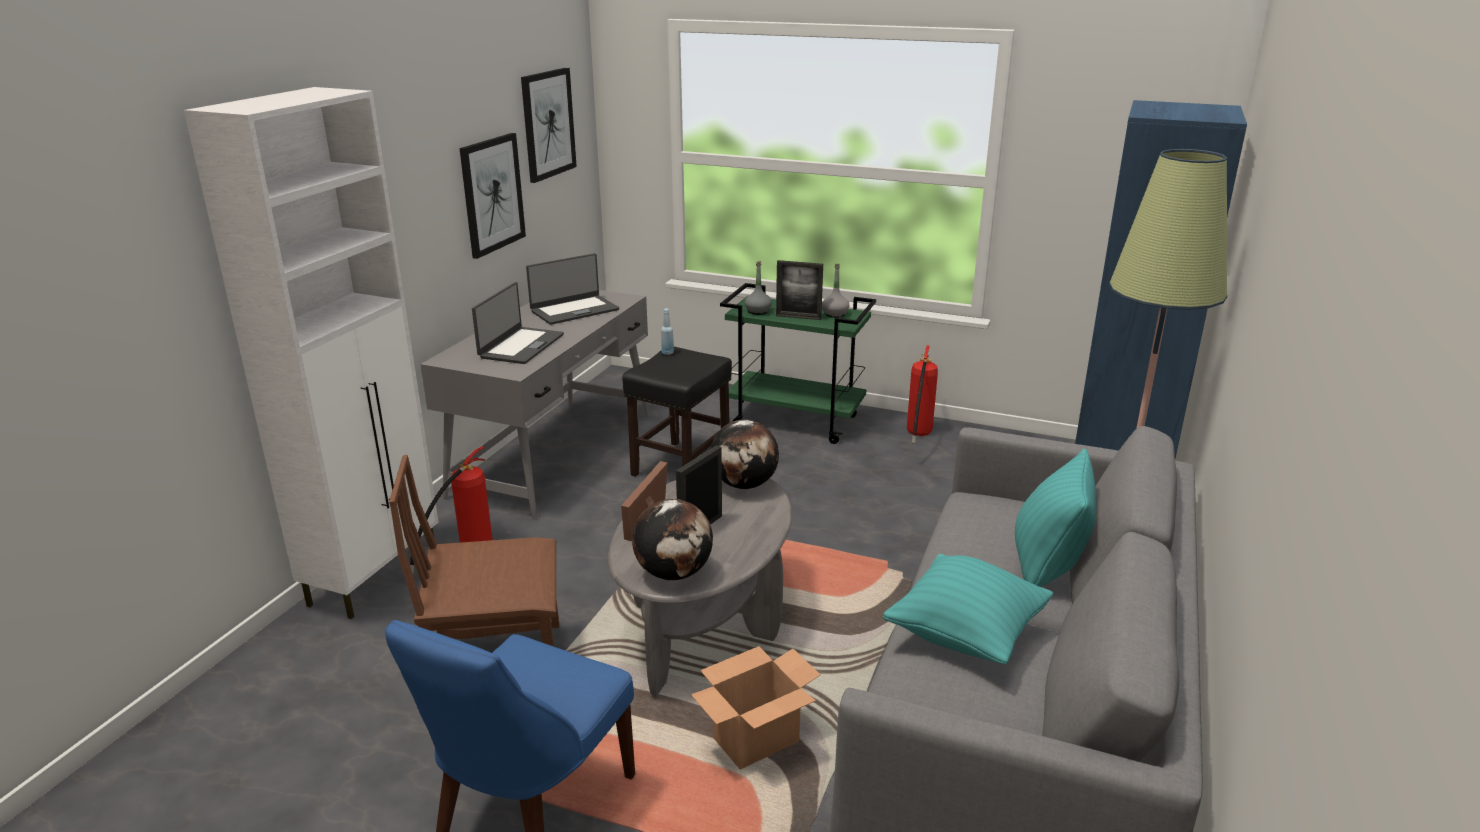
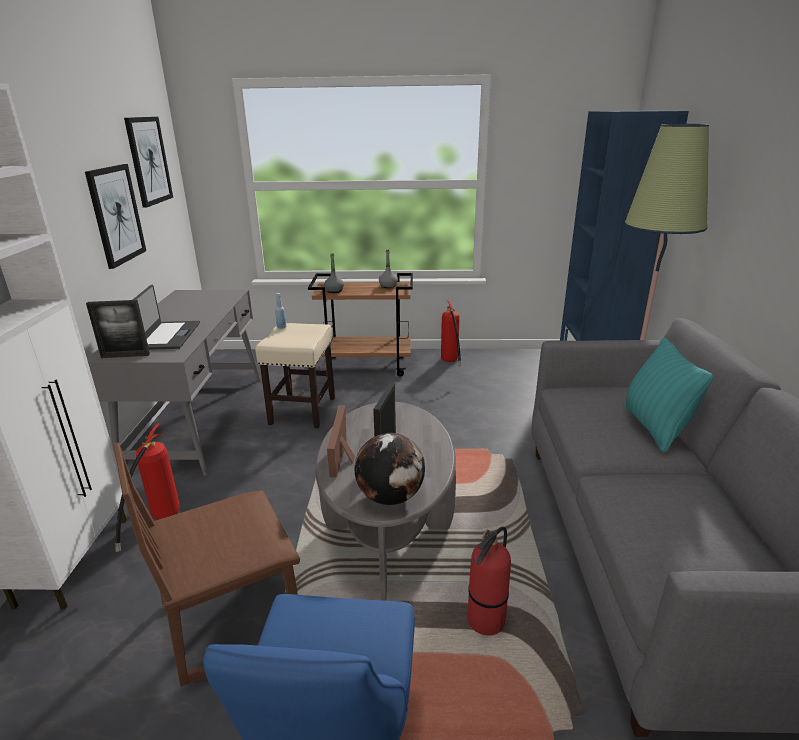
camera: 20 degrees left, 0 degrees up
laptop [526,253,619,325] -> none
black stool [622,347,732,477] -> beige stool [255,323,335,428]
cardboard box [691,646,821,769] -> fire extinguisher [468,527,511,636]
globe [711,419,779,489] -> none
green cart [720,283,876,444] -> brown cart [308,273,413,377]
picture frame [776,260,823,320] -> picture frame moved to [86,300,150,358]
turquoise pillow [883,554,1054,664] -> none

